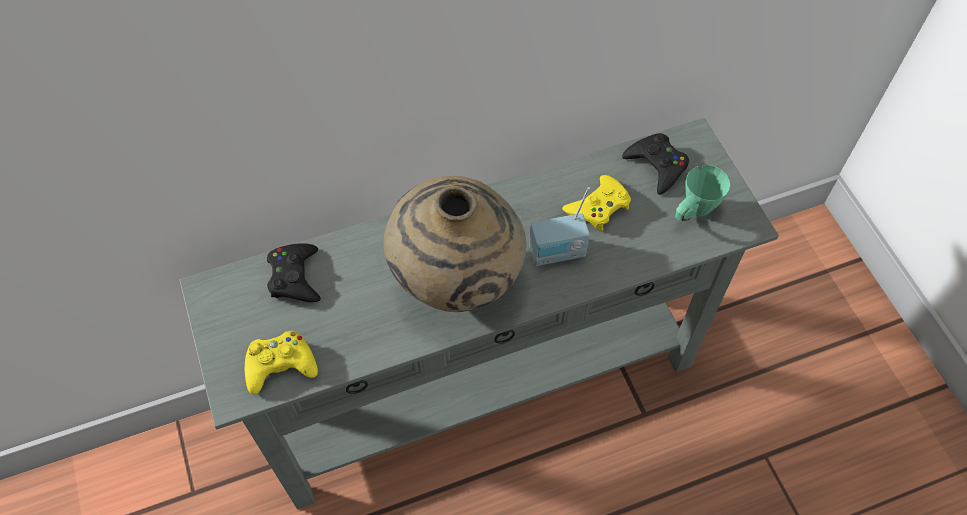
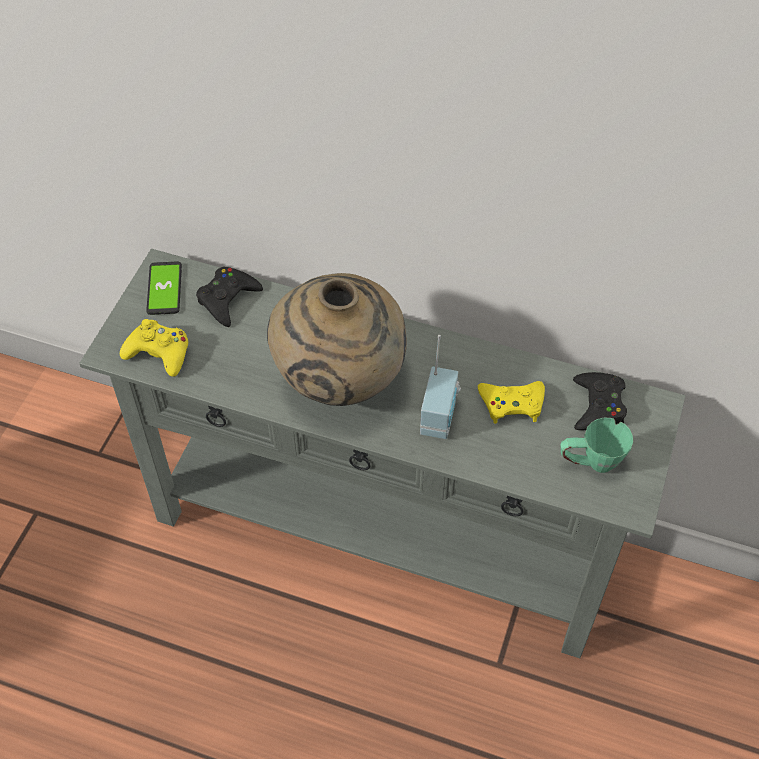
camera: 40 degrees right, 5 degrees down
radio [529,187,590,266] -> radio turned 105 degrees counterclockwise [420,335,461,439]
none -> phone [146,261,182,315]

